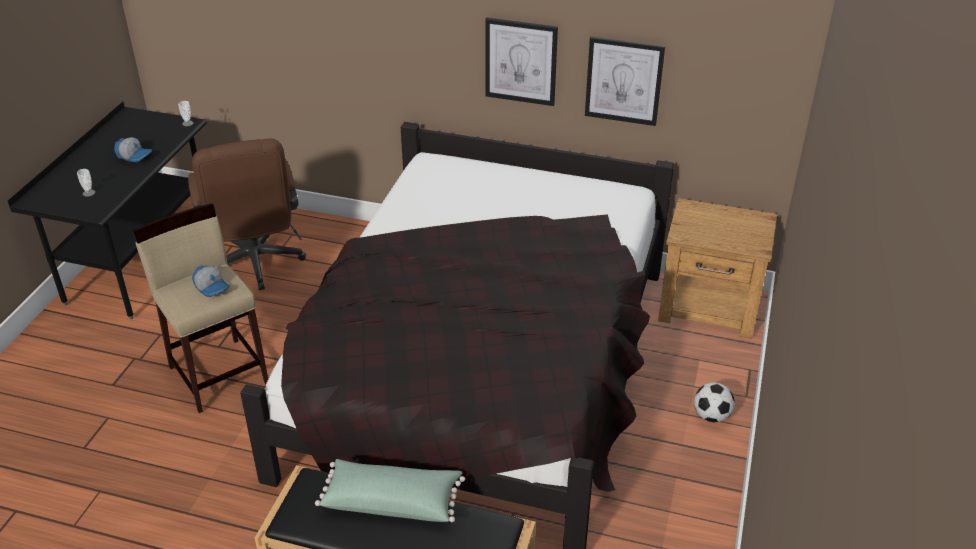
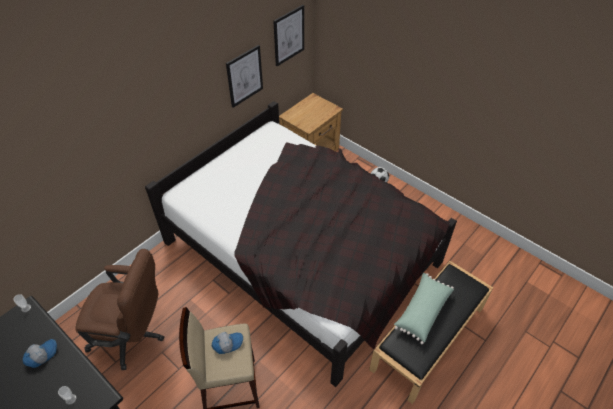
camera: 65 degrees left, 10 degrees up
picture [485,17,558,106] -> picture moved to [273,5,304,66]

